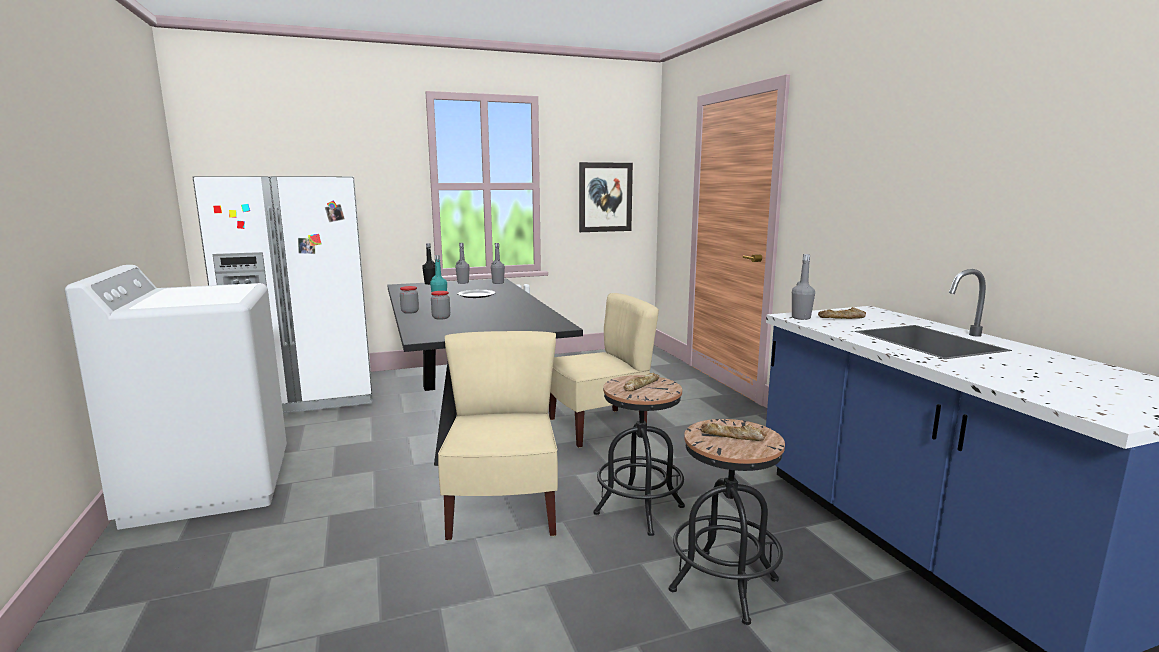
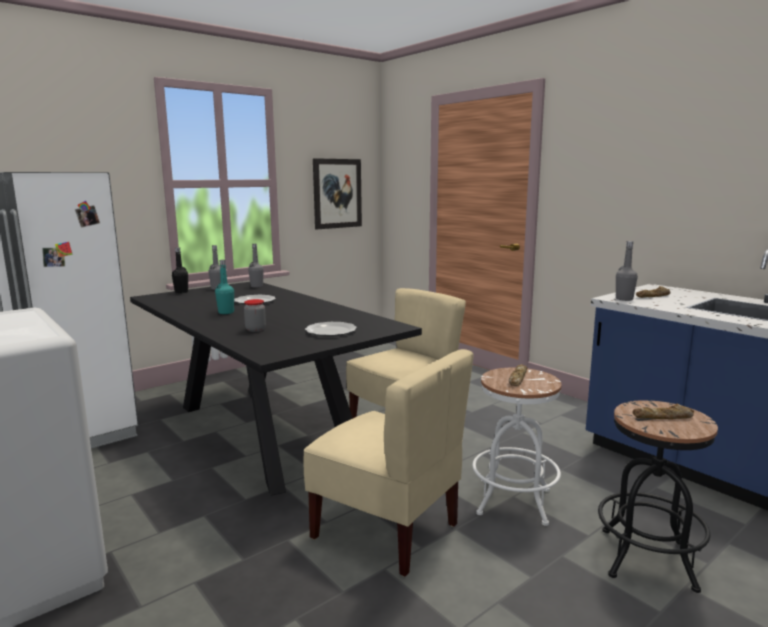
camera: 20 degrees left, 0 degrees up
jar [400,286,419,314] -> none
beige chair [438,331,558,541] -> beige chair turned 150 degrees clockwise [303,349,473,577]
black stool [593,375,685,536] -> white stool [472,368,562,526]
none -> plate [305,322,357,337]

